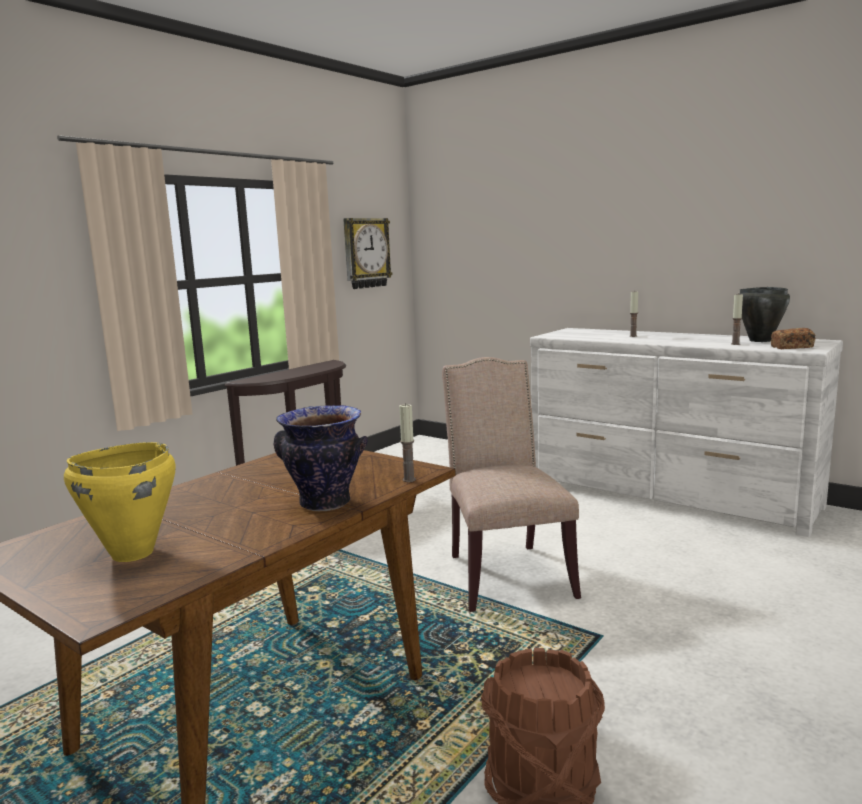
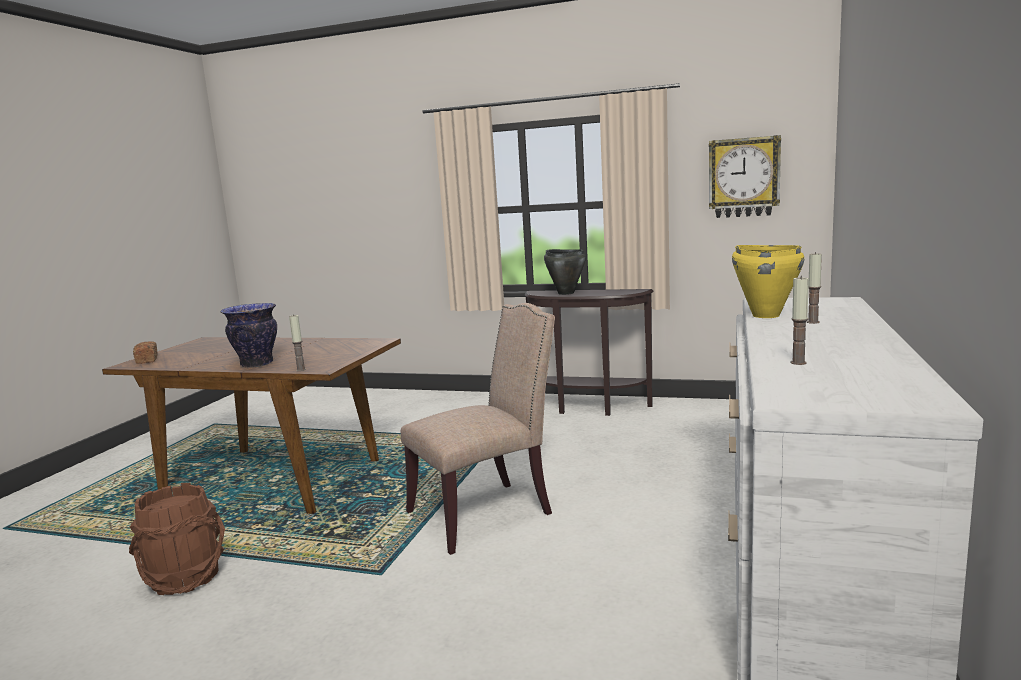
camera: 70 degrees right, 0 degrees up
yellow cooking pot [64,442,176,562] -> yellow cooking pot moved to [732,245,804,318]
black cooking pot [739,287,790,342] -> black cooking pot moved to [544,249,586,295]
bread [771,328,815,349] -> bread moved to [133,341,157,364]

